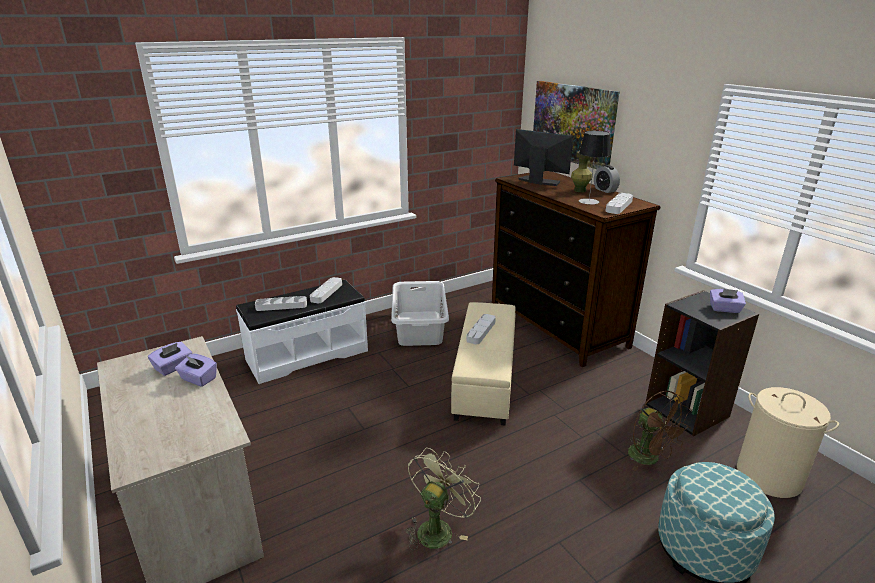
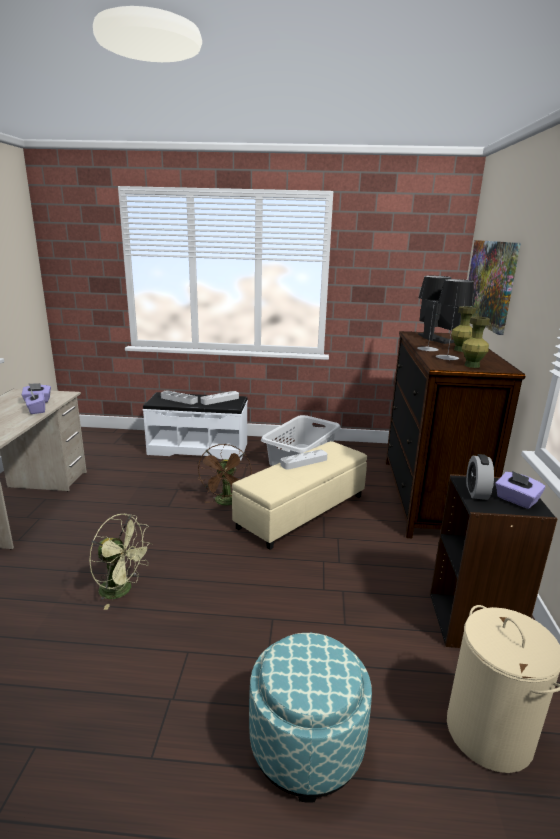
camera: 35 degrees right, 5 degrees down
green fan [406,448,481,550] -> green fan turned 45 degrees clockwise [89,514,153,610]
alarm clock [594,165,620,193] -> alarm clock moved to [466,454,494,500]
grey tray [605,193,633,214] -> green vase [462,317,490,368]
brown fan [628,391,692,471] -> brown fan moved to [198,444,252,505]
none -> table lamp [417,276,451,351]

